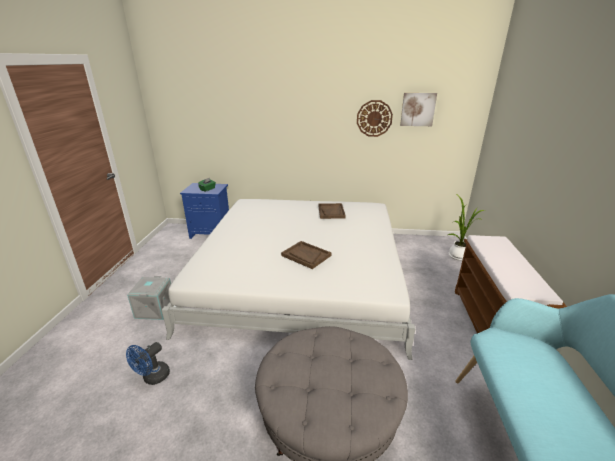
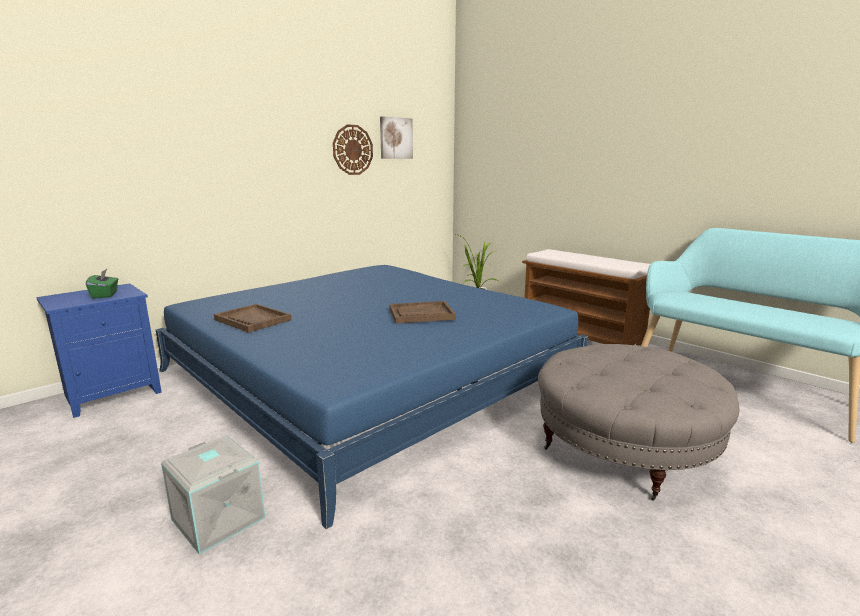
camera: 50 degrees left, 10 degrees down
blue fan [126,342,170,385] -> none
white bed [162,199,415,360] -> blue bed [156,265,588,529]
brown tray [318,203,346,219] -> brown tray moved to [214,304,291,333]

